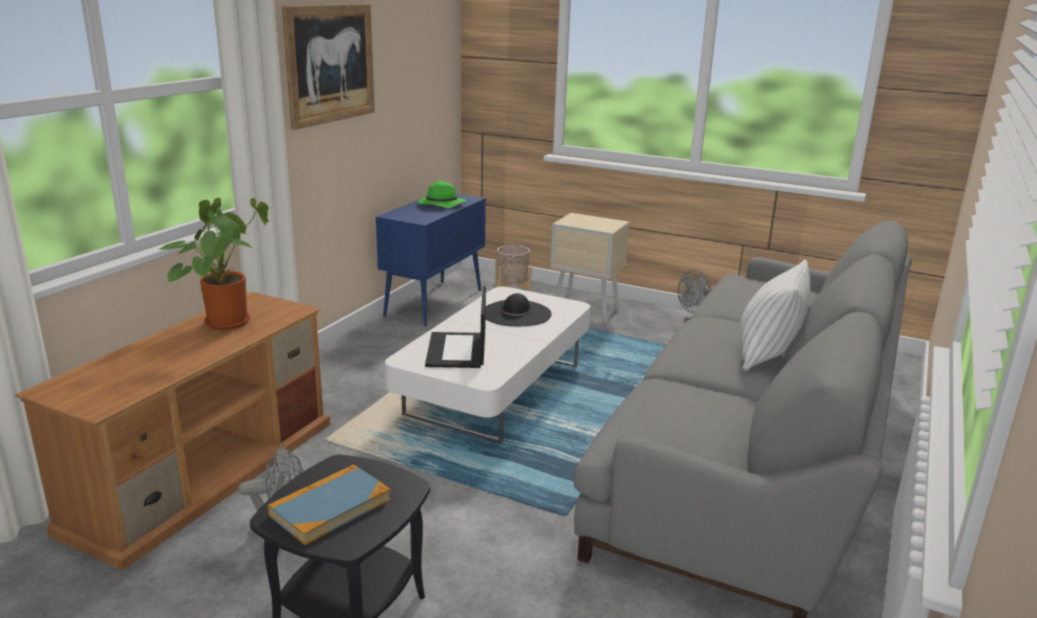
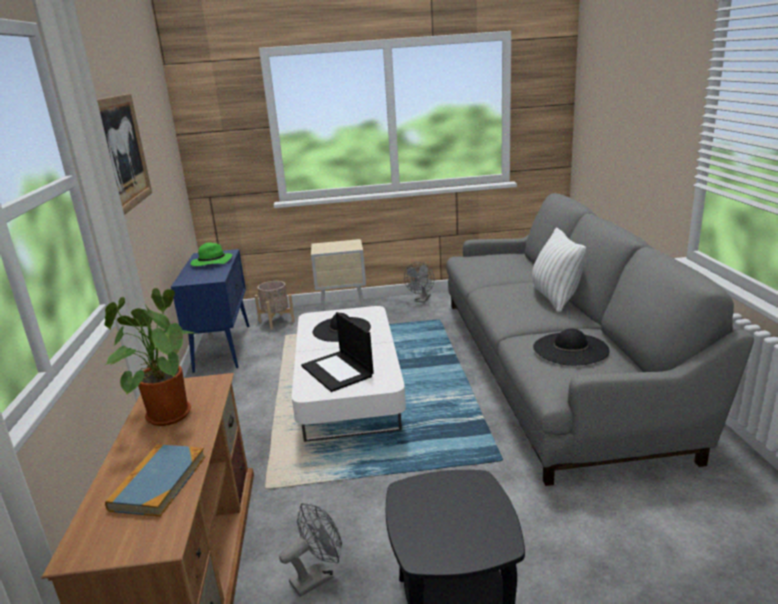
camera: 30 degrees left, 0 degrees up
book [268,464,391,545] -> book moved to [105,444,205,517]
none -> black hat [533,329,610,366]

